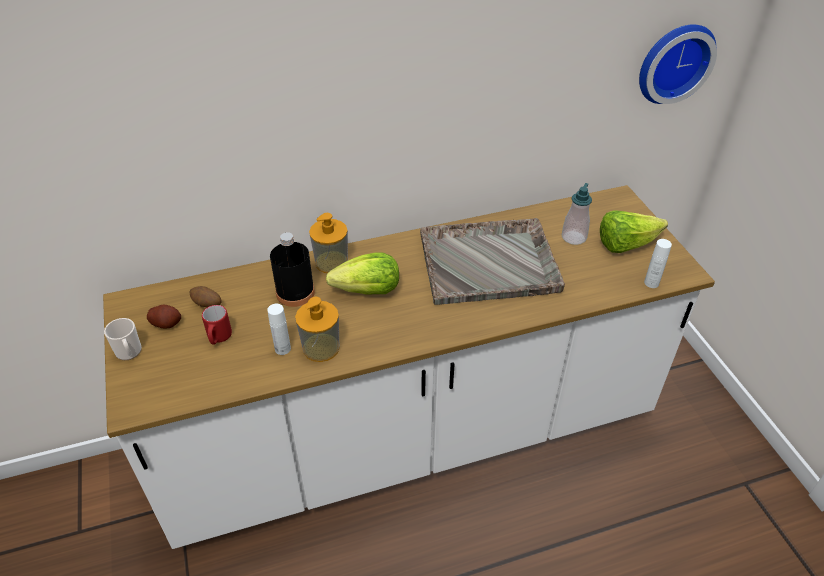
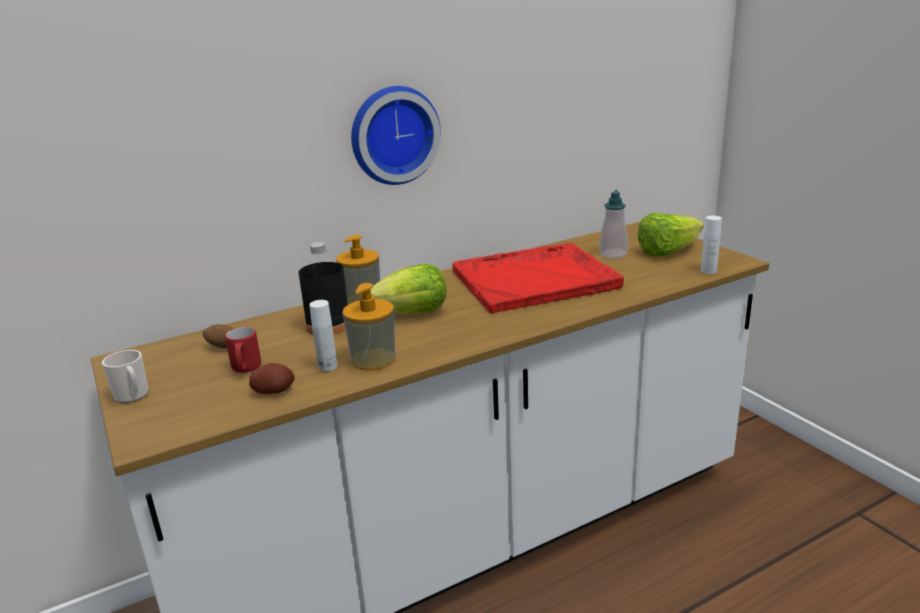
camera: 10 degrees left, 20 degrees down
potato [147,304,181,328] -> potato moved to [249,363,295,394]
grey tray [420,218,565,305] -> red tray [453,242,624,313]
wall clock [639,24,717,104] -> wall clock moved to [351,86,441,185]

